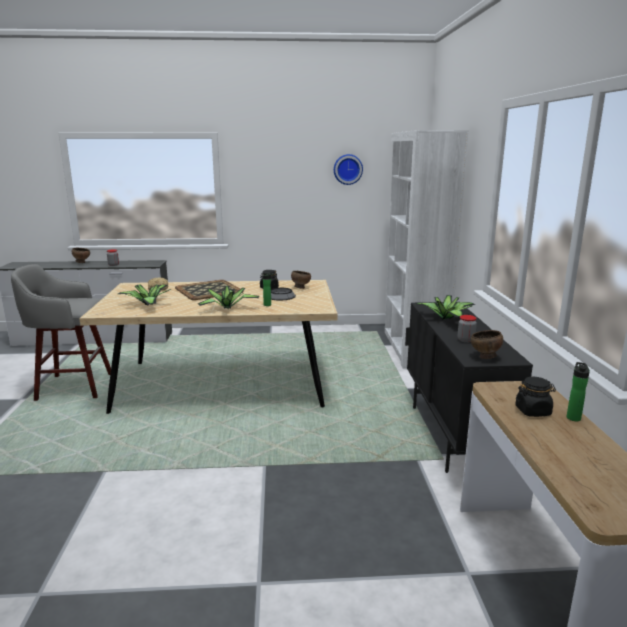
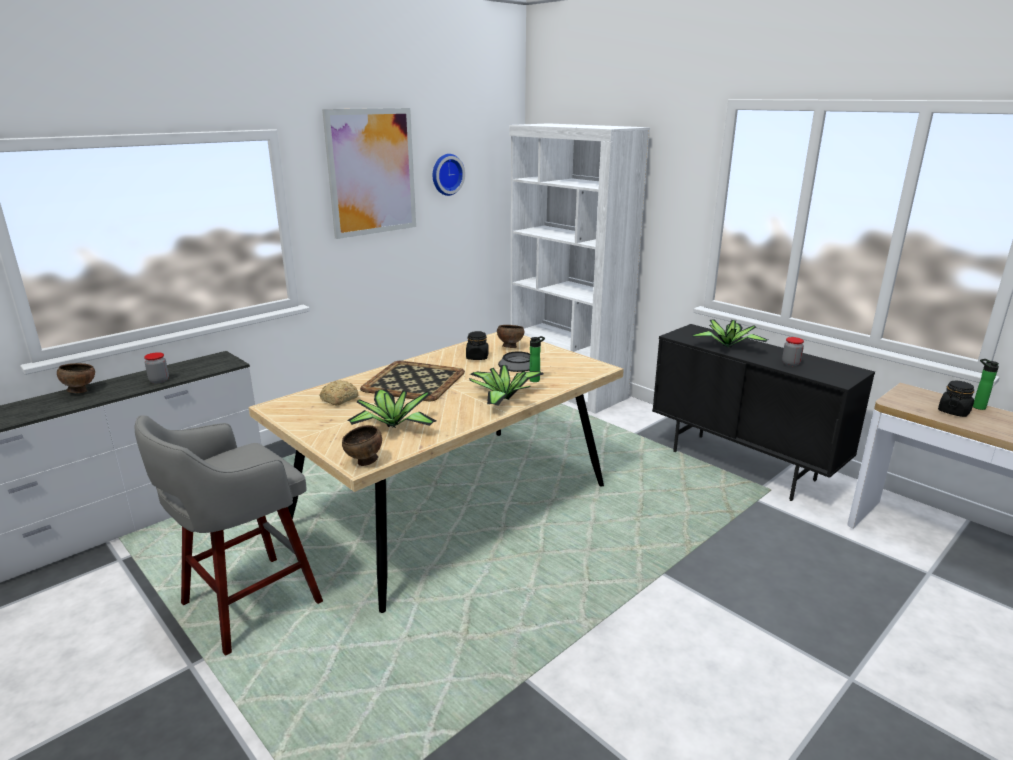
camera: 40 degrees left, 5 degrees up
brown bowl [471,330,503,359] -> brown bowl moved to [342,425,382,466]
none -> picture [322,108,416,239]

